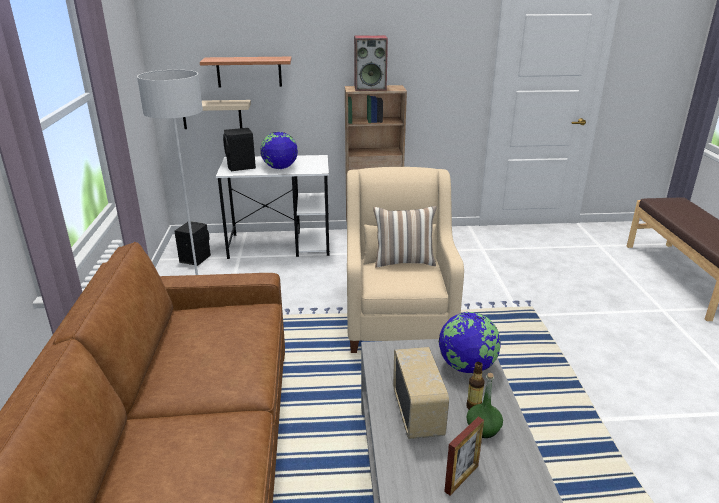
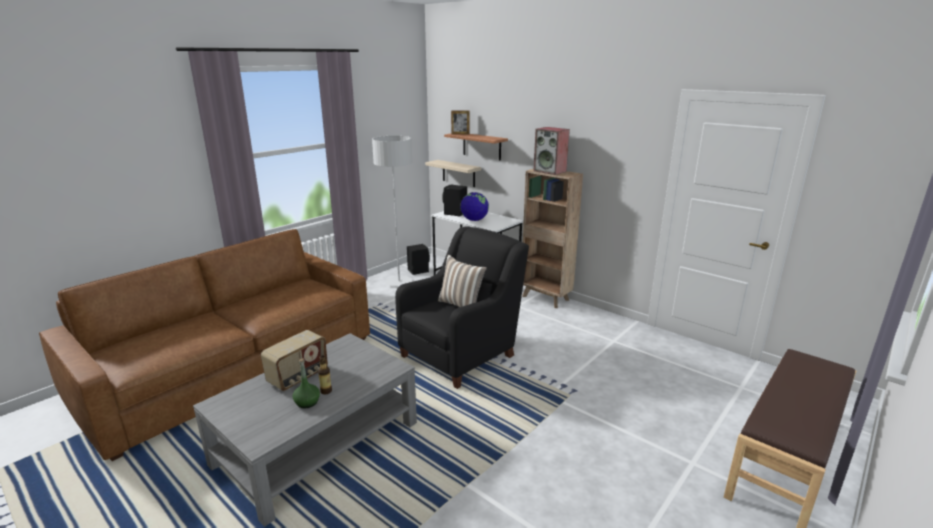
camera: 45 degrees right, 5 degrees down
beige armchair [347,167,464,353] -> black armchair [395,226,529,389]
globe [439,312,501,374] -> none
picture frame [444,417,484,495] -> picture frame moved to [451,110,470,135]

